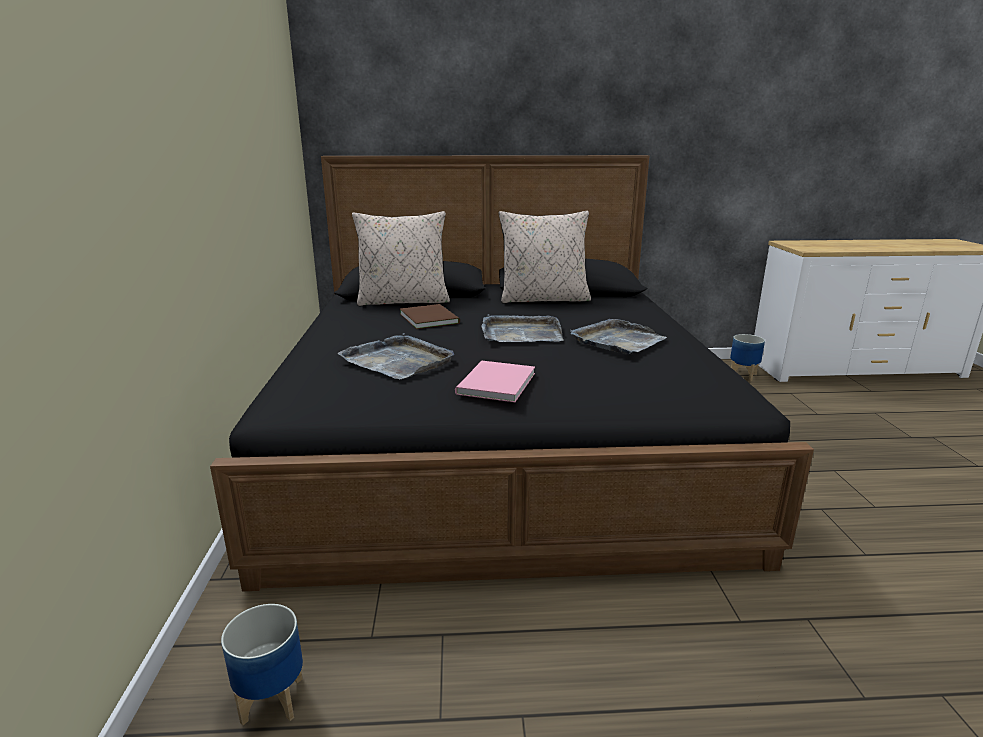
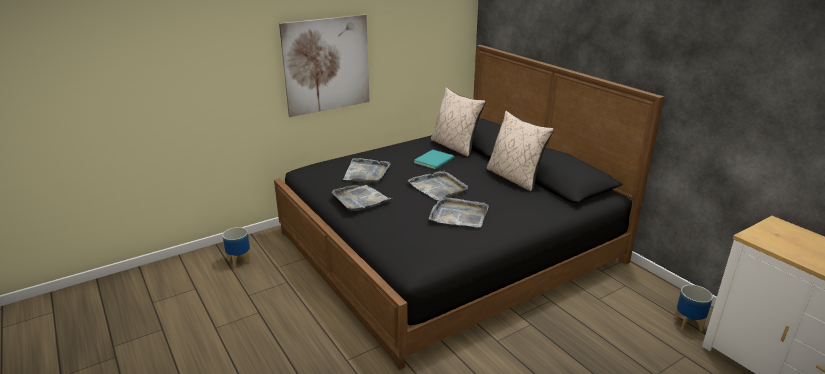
camera: 60 degrees right, 5 degrees up
brown book [400,304,460,329] -> turquoise book [414,150,454,170]
pink book [455,361,535,402] -> grey tray [332,185,392,211]
none -> picture [279,14,370,117]

